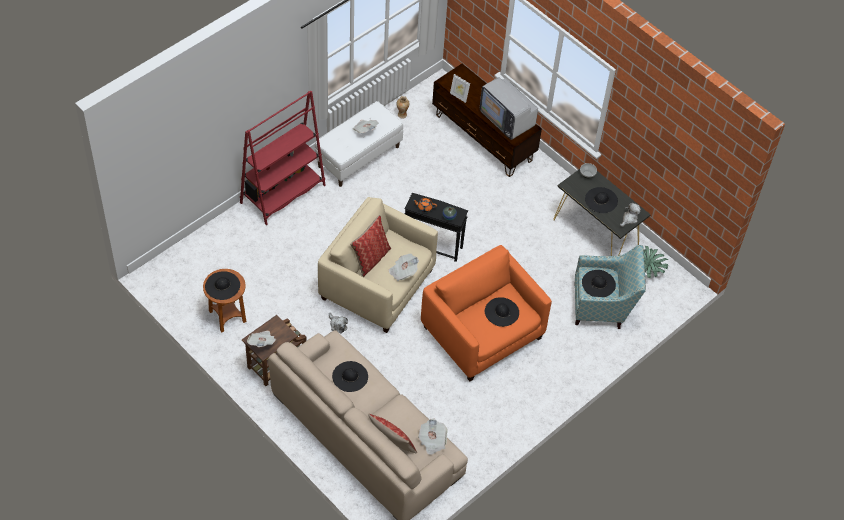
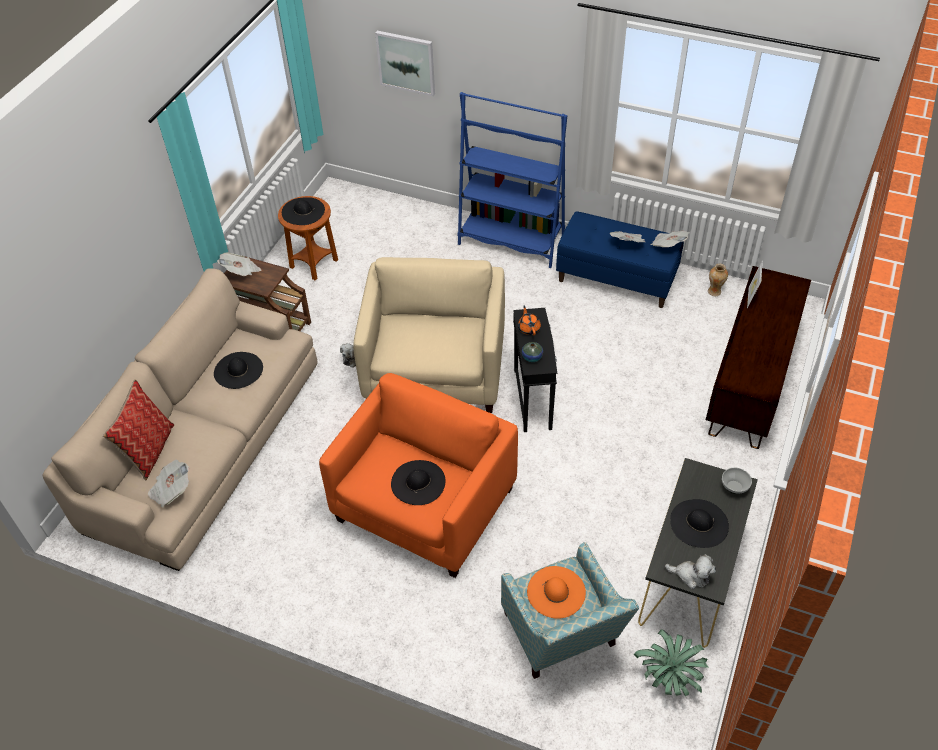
camera: 70 degrees right, 5 degrees down
red bookcase [240,90,326,225] -> blue bookcase [458,92,568,268]
white bench [315,101,403,187] -> blue bench [556,211,684,308]
pillow [350,215,391,277] -> none
newspaper [388,253,419,281] -> newspaper moved to [650,231,690,247]
television [480,77,538,140] -> none
black hat [582,270,616,297] -> orange hat [527,566,586,619]
none -> picture [375,31,435,96]

